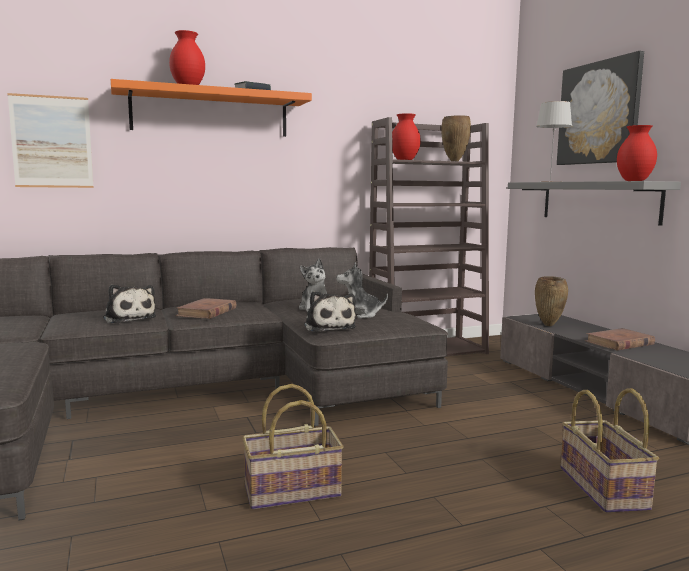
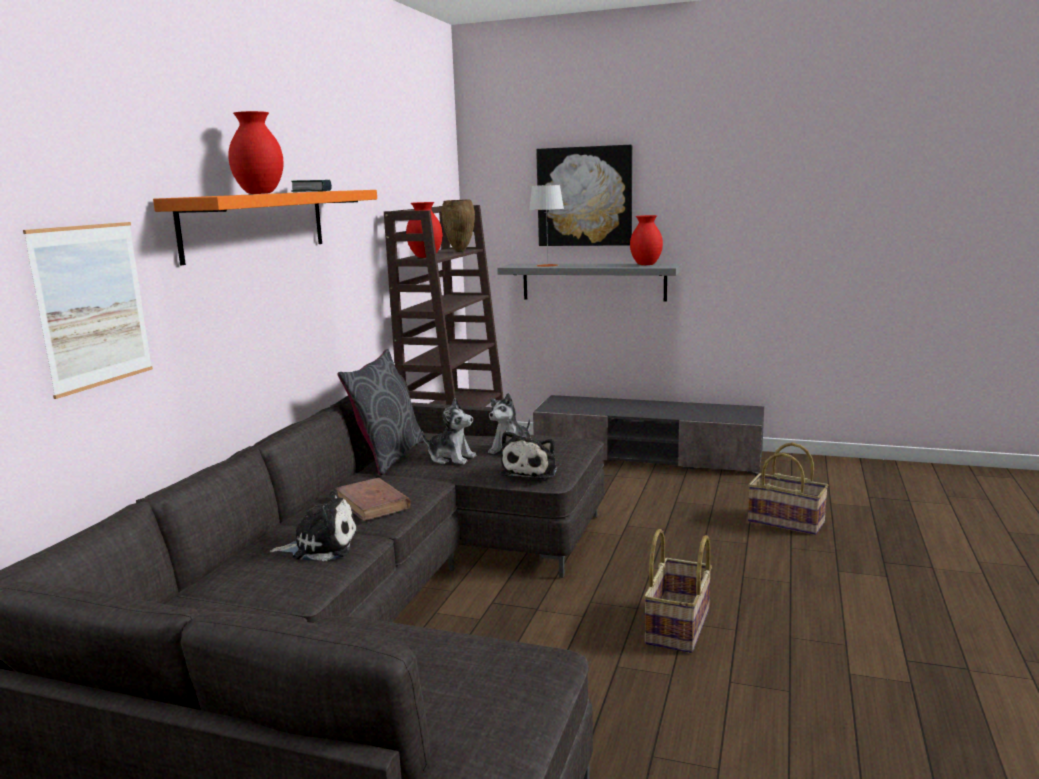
camera: 50 degrees left, 5 degrees up
plush toy [304,291,356,332] -> plush toy turned 90 degrees clockwise [501,431,557,479]
brown vase [535,277,568,326] -> none
brown book [585,328,655,351] -> none
none -> grey pillow [338,349,424,475]

